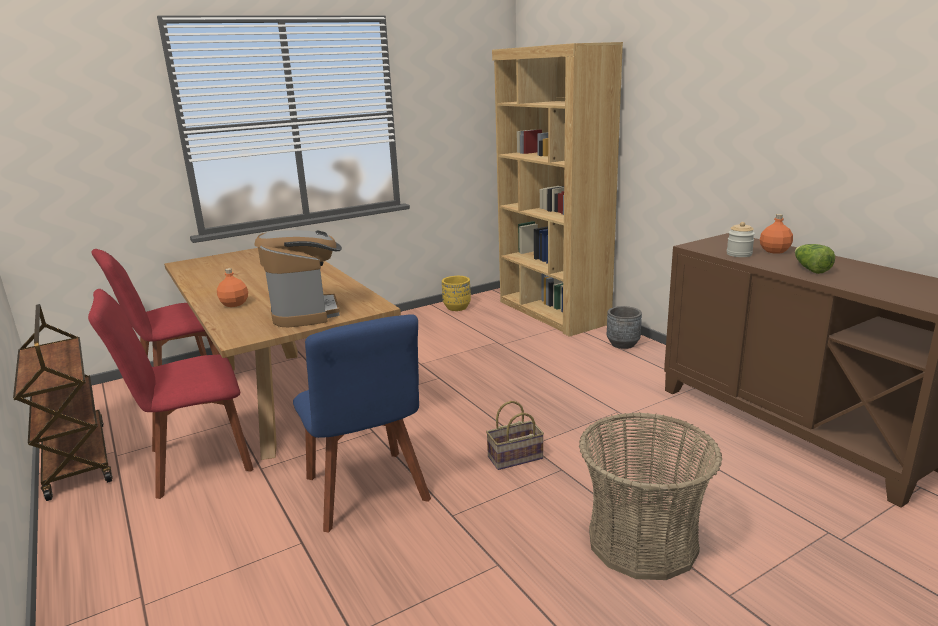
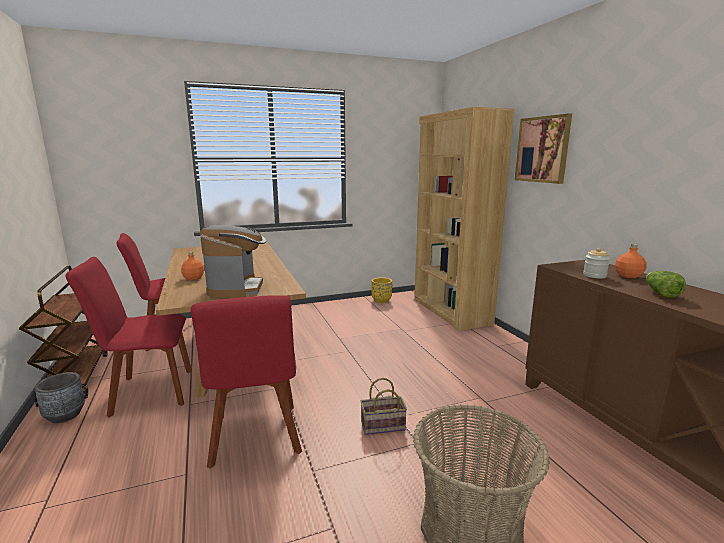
camera: 10 degrees right, 5 degrees down
blue chair [293,314,431,533] -> red chair [191,296,302,469]
grey planter [607,306,642,349] -> grey planter moved to [34,372,85,423]
none -> picture [515,113,572,184]

